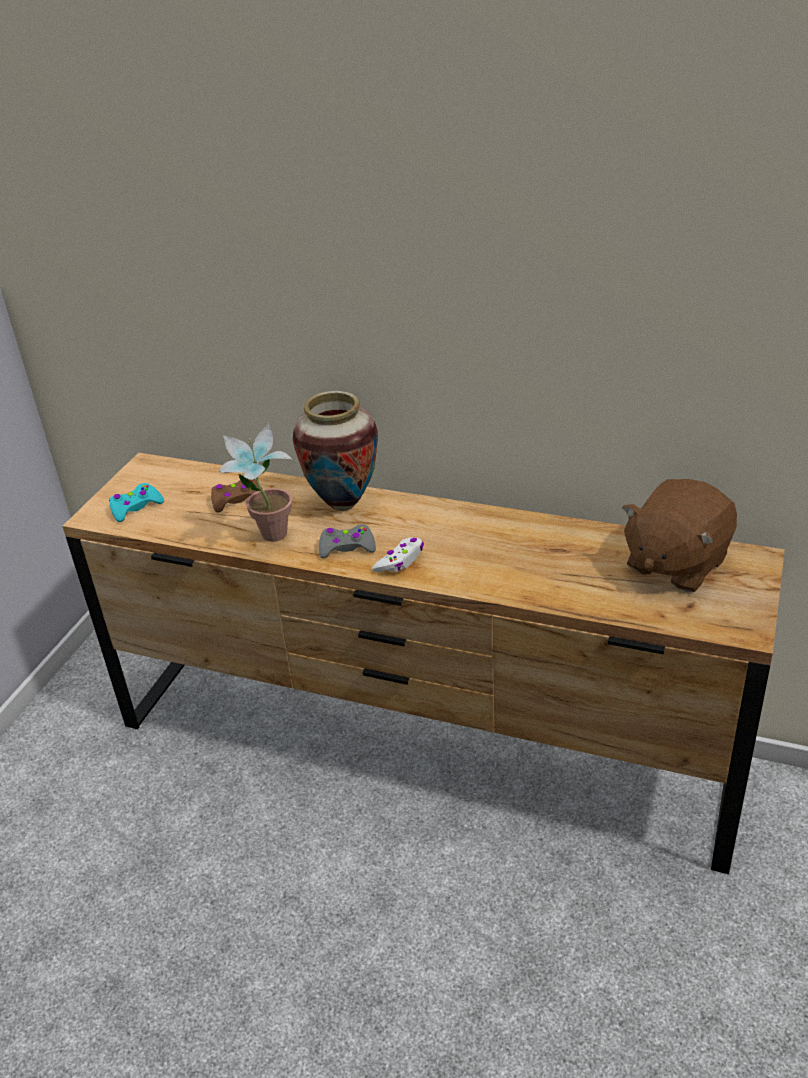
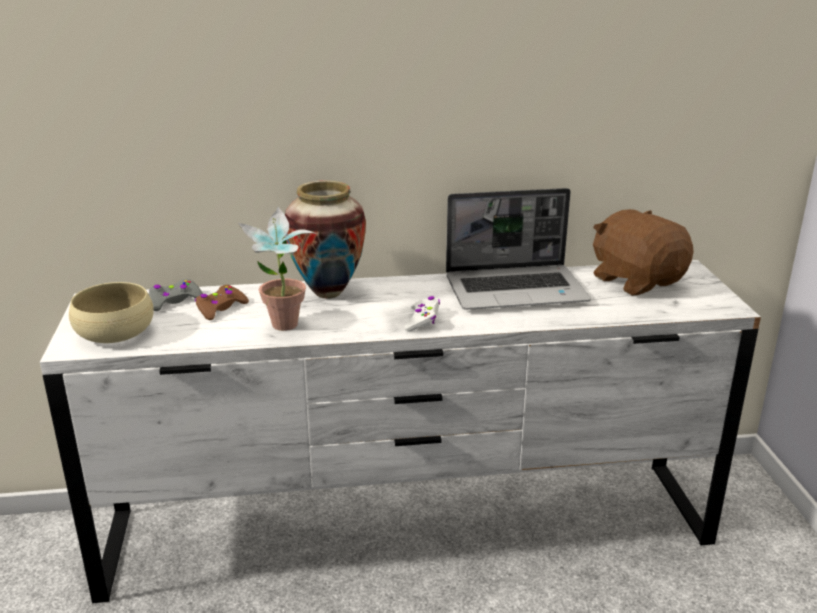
camera: 30 degrees left, 10 degrees down
brown dresser [63,453,785,874] -> white dresser [40,260,761,603]
turquoise game controller [109,483,164,522] -> beige bowl [69,282,154,343]
grey game controller [319,524,376,558] -> grey game controller moved to [149,279,203,311]
brown plush toy [622,479,737,592] -> brown plush toy turned 135 degrees clockwise [593,209,694,295]
none -> laptop [446,188,591,310]

